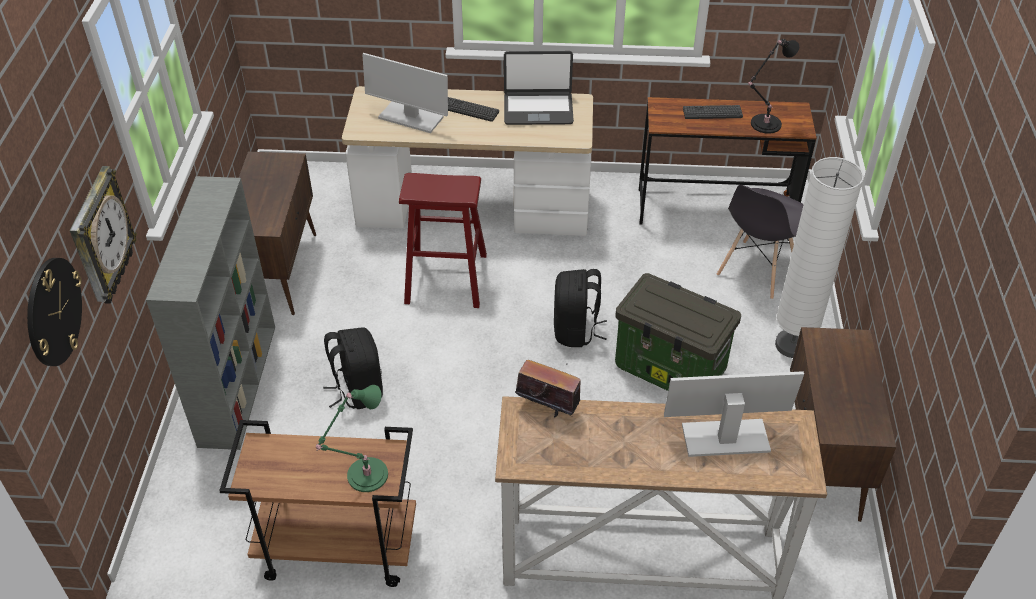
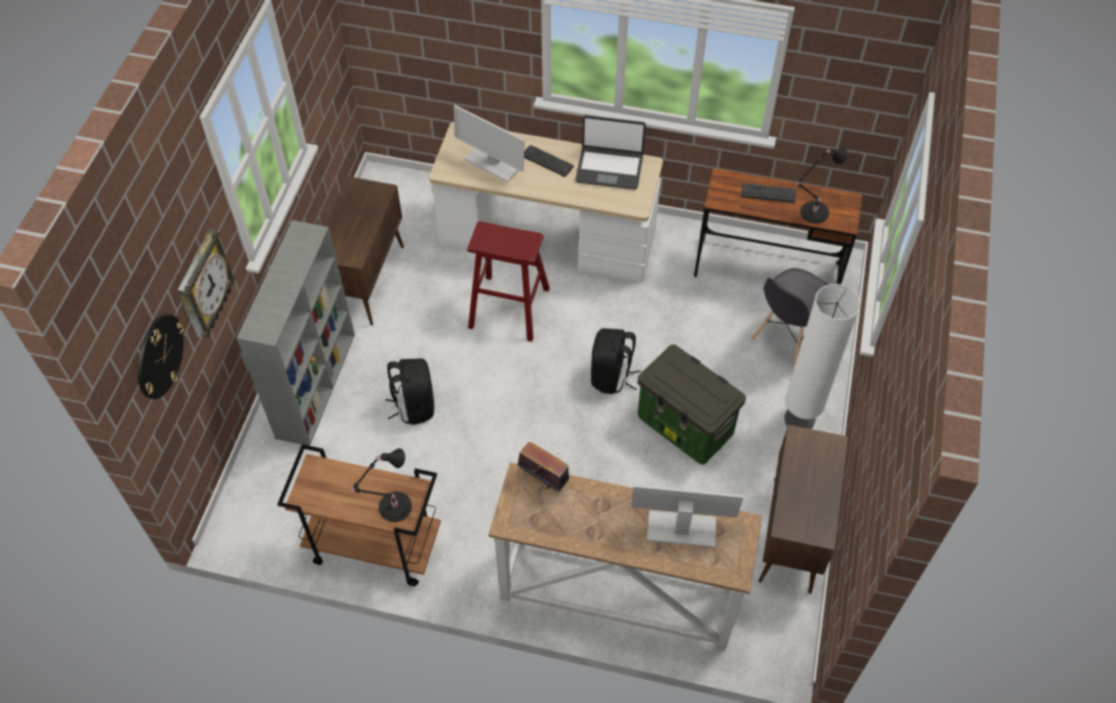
camera: 10 degrees right, 10 degrees up
green table lamp [316,385,388,492] -> black table lamp [351,448,412,522]

